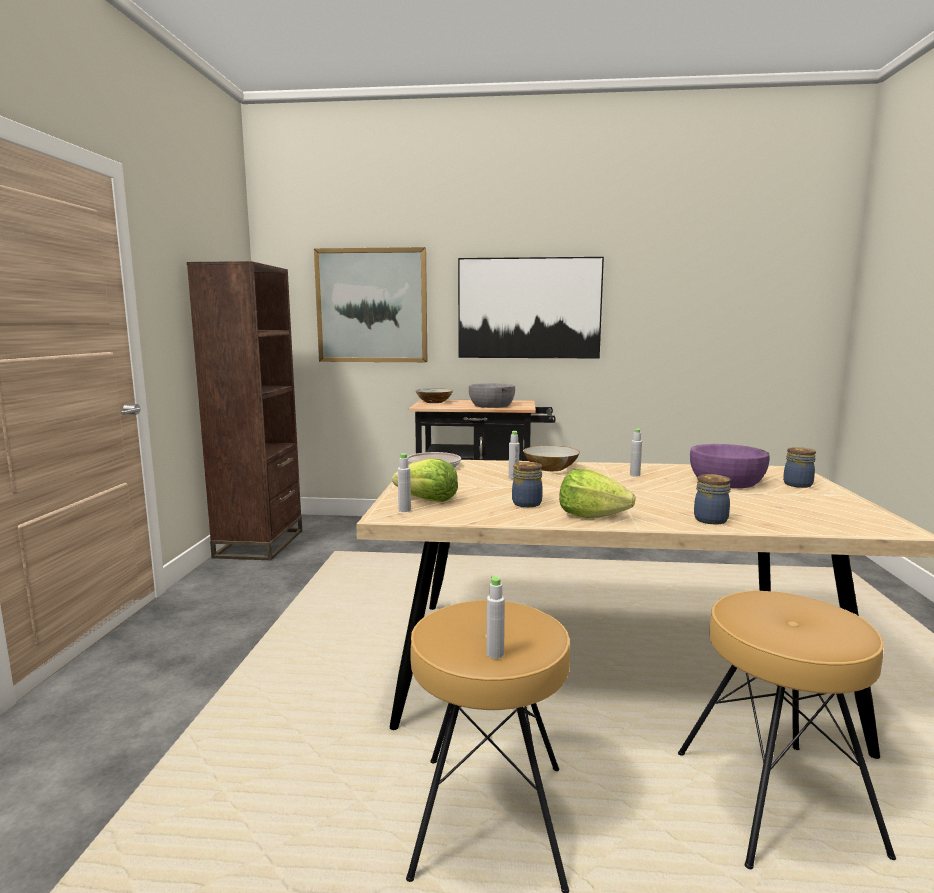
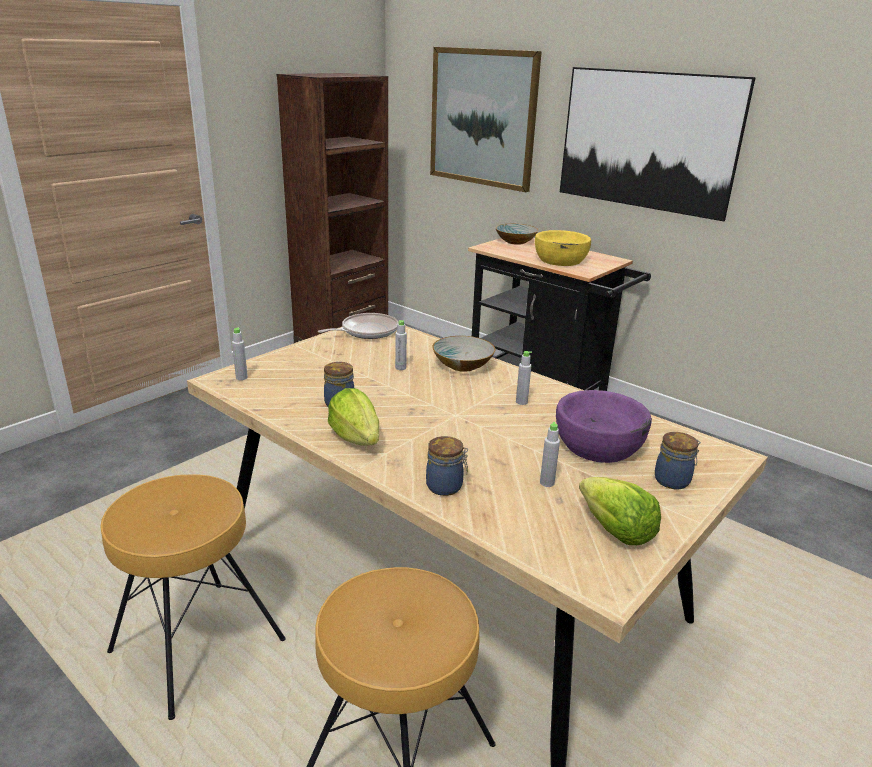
camera: 35 degrees right, 15 degrees up
lettuce [392,458,458,502] -> lettuce moved to [579,477,661,545]
grey bowl [469,383,515,408] -> yellow bowl [535,230,591,266]
grey bottle [487,576,505,659] -> grey bottle moved to [540,422,560,487]

